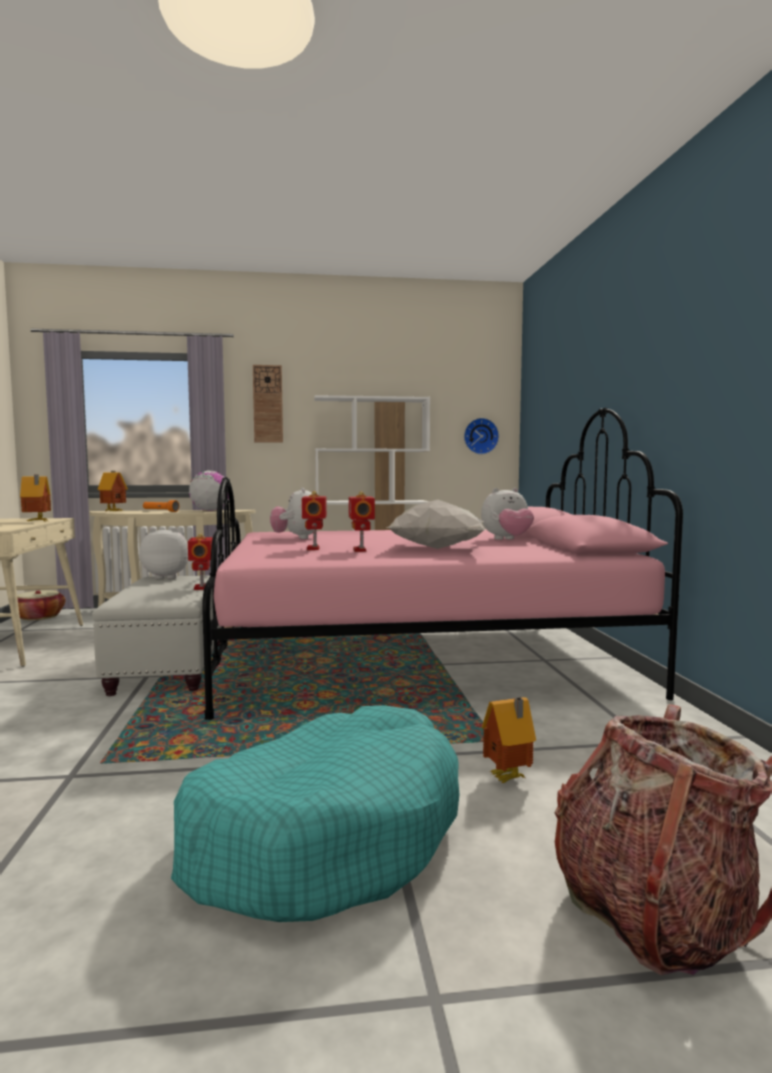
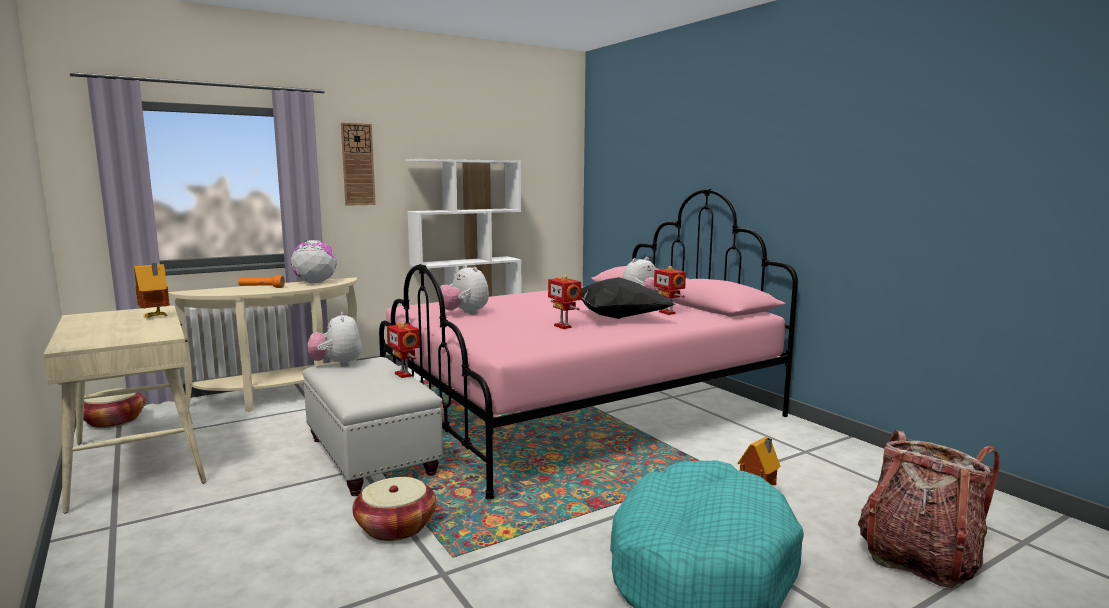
camera: 25 degrees left, 5 degrees up
toy house [97,471,128,512] -> none
plush toy [139,528,188,579] -> plush toy turned 75 degrees counterclockwise [308,312,362,367]
toy robot [302,491,327,550] -> toy robot moved to [654,266,686,315]
white pillow [386,500,486,549] -> black pillow [581,277,675,319]
wall clock [464,418,499,455] -> none
none -> basket [352,477,436,541]

